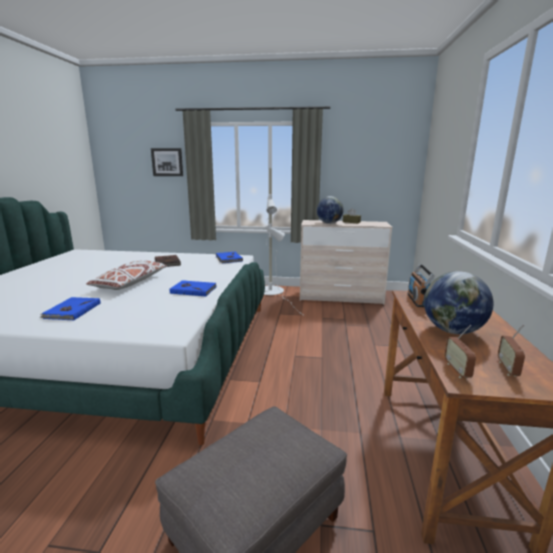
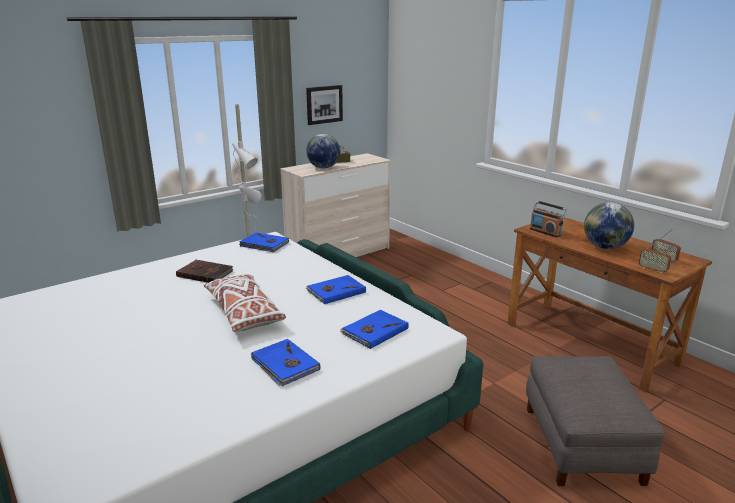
camera: 45 degrees left, 5 degrees up
picture [151,148,183,176] -> picture moved to [306,85,343,125]
none -> blue book [340,310,409,349]

